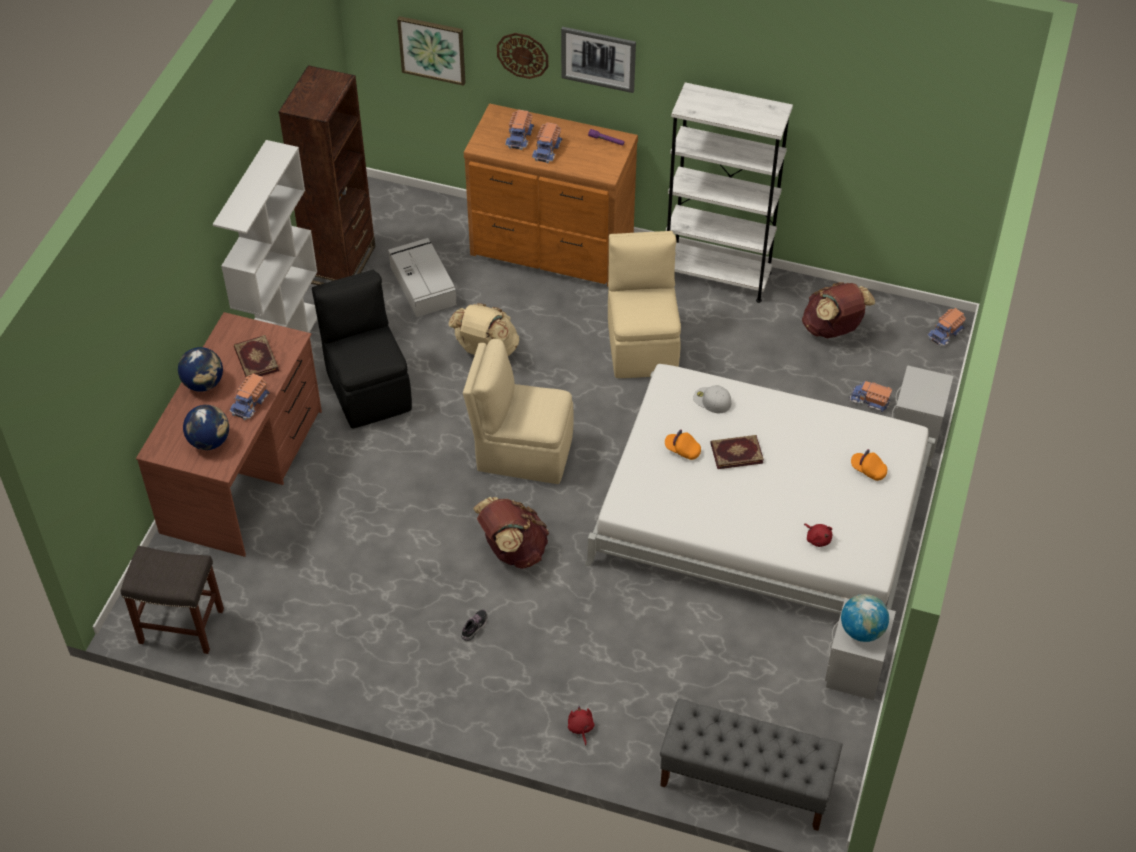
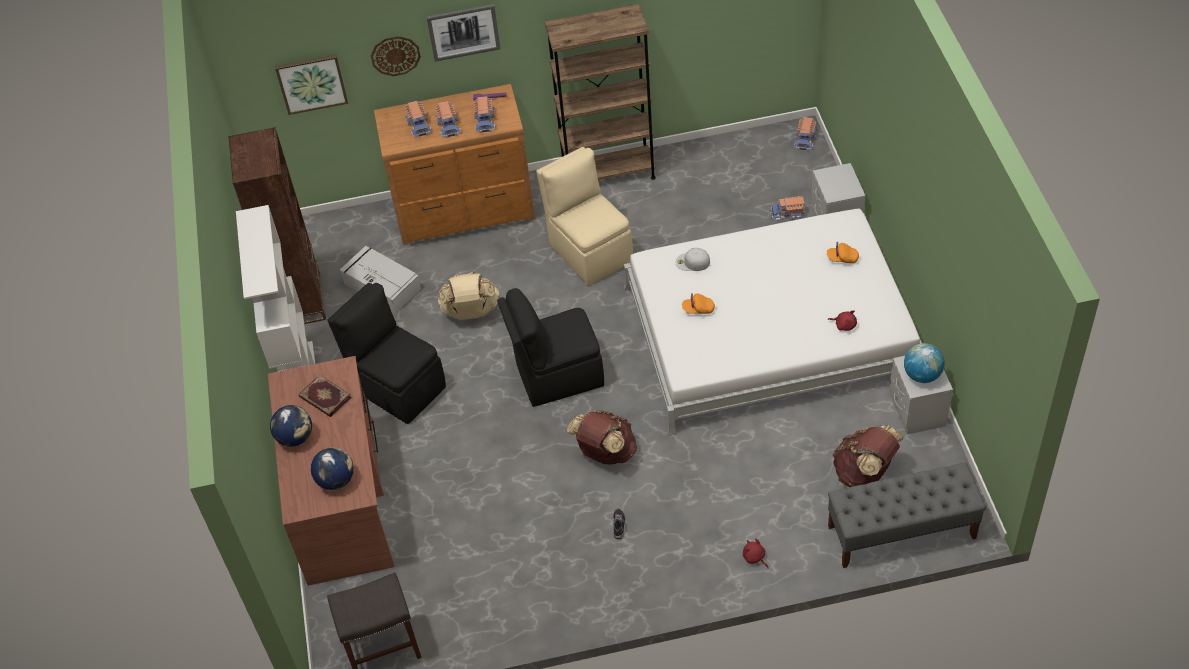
camera: 25 degrees left, 0 degrees up
toy truck [229,374,270,420] -> toy truck moved to [473,96,495,133]
beige chair [463,339,574,484] -> black chair [497,288,604,407]
white bookcase [666,82,793,303] -> brown bookcase [544,4,656,180]
book [711,435,764,469] -> none
brown backpack [802,282,875,338] -> brown backpack moved to [833,426,904,487]

